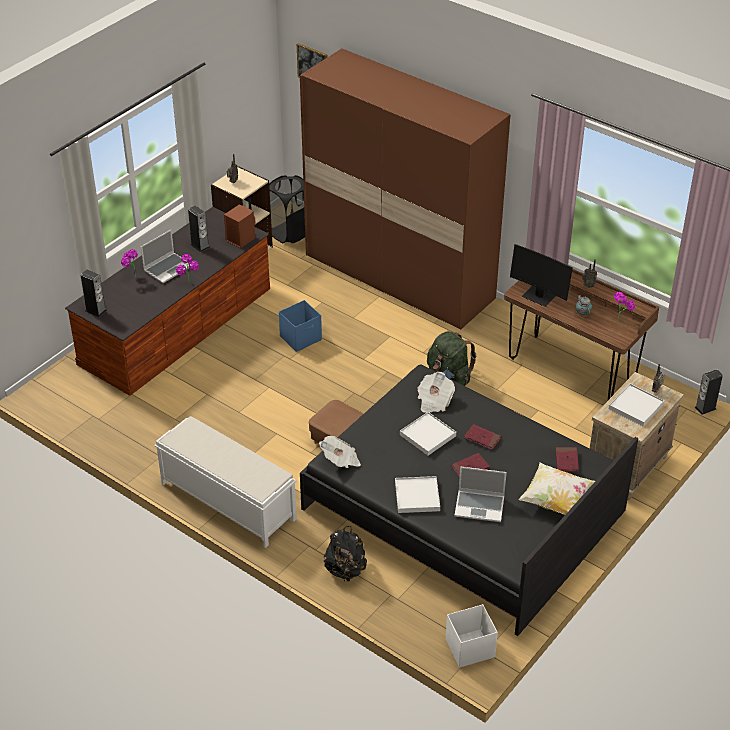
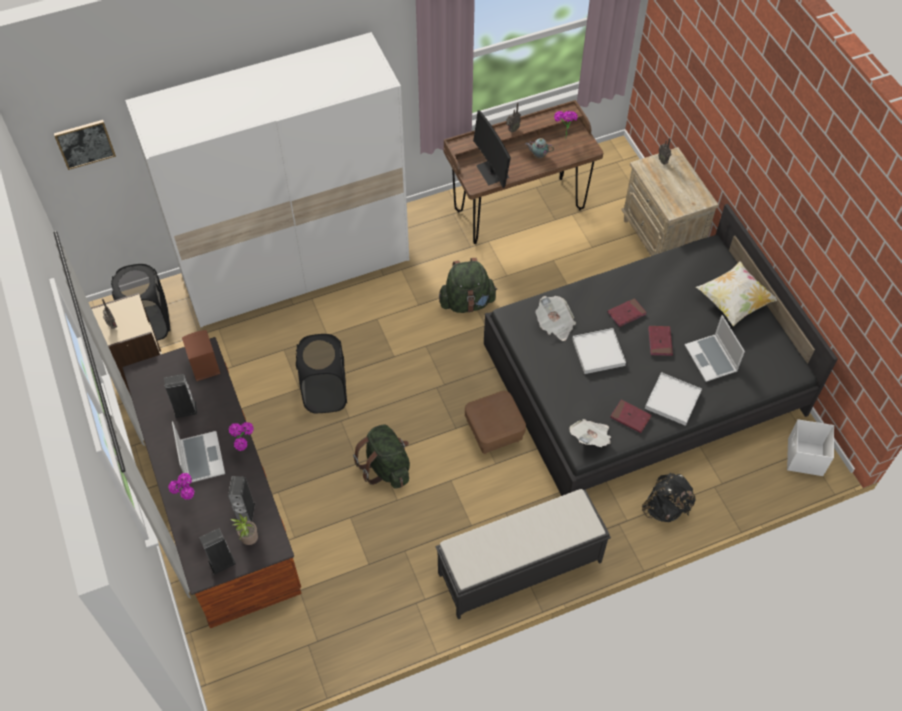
camera: 60 degrees left, 15 degrees up
white bench [155,416,297,548] -> black bench [436,489,611,619]
blue storage box [279,300,322,352] -> black laundry basket [296,334,347,413]
brown wardrobe [300,48,511,329] -> white wardrobe [125,32,409,328]
laptop [455,466,507,522] -> laptop turned 120 degrees clockwise [685,315,745,382]
monitor [510,244,573,307] -> monitor turned 90 degrees clockwise [473,110,511,188]
red book [556,447,579,472] -> red book moved to [610,400,651,433]
white tray [609,384,665,426] -> none
speaker [695,369,723,415] -> speaker moved to [228,476,255,523]
none -> potted plant [230,513,258,545]
none -> green backpack [353,424,410,489]

